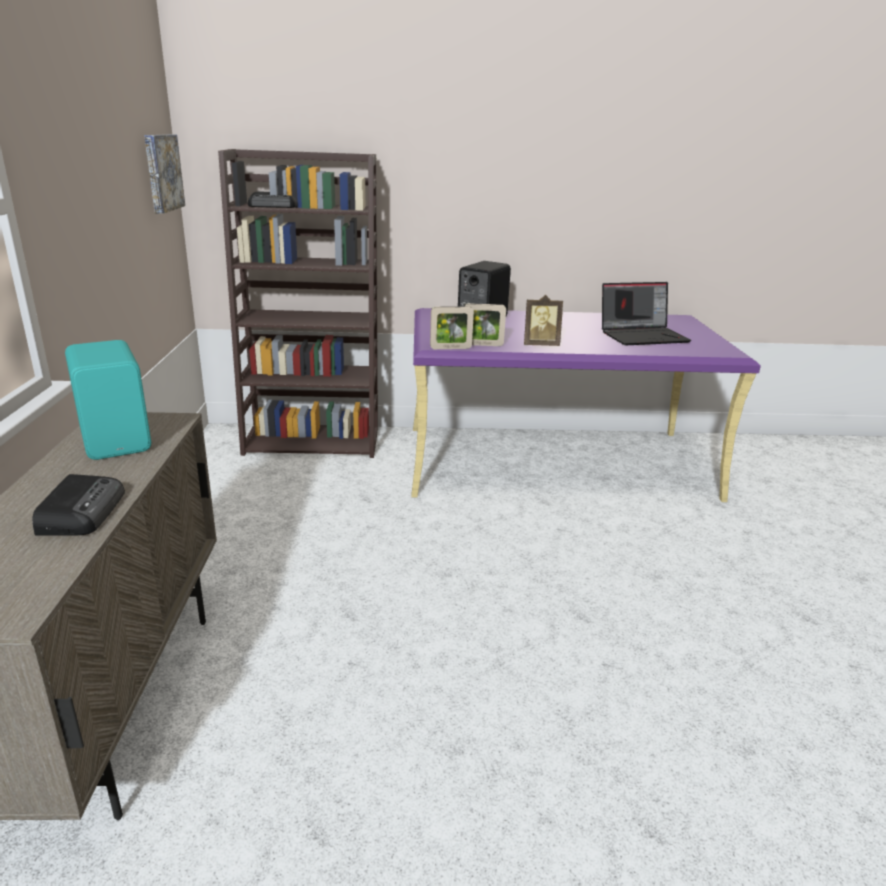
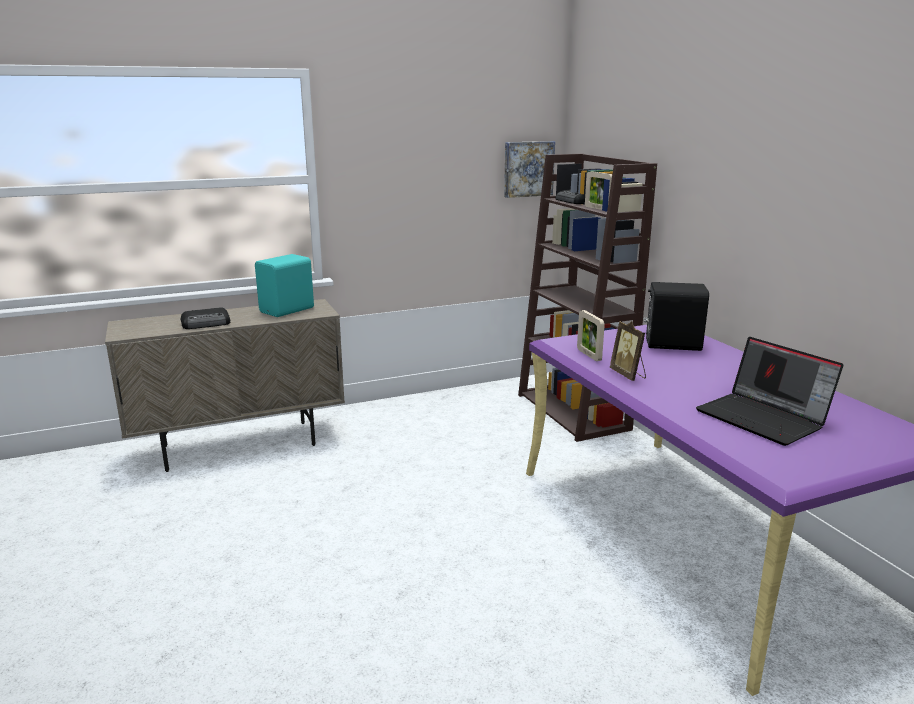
camera: 70 degrees right, 5 degrees down
picture frame [430,306,474,349] -> picture frame moved to [585,171,612,210]

